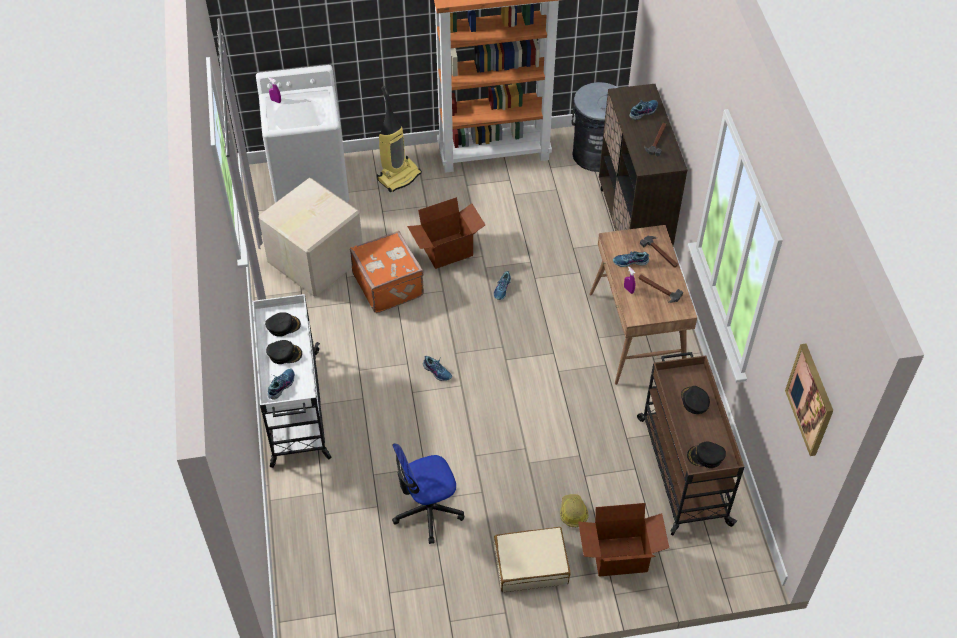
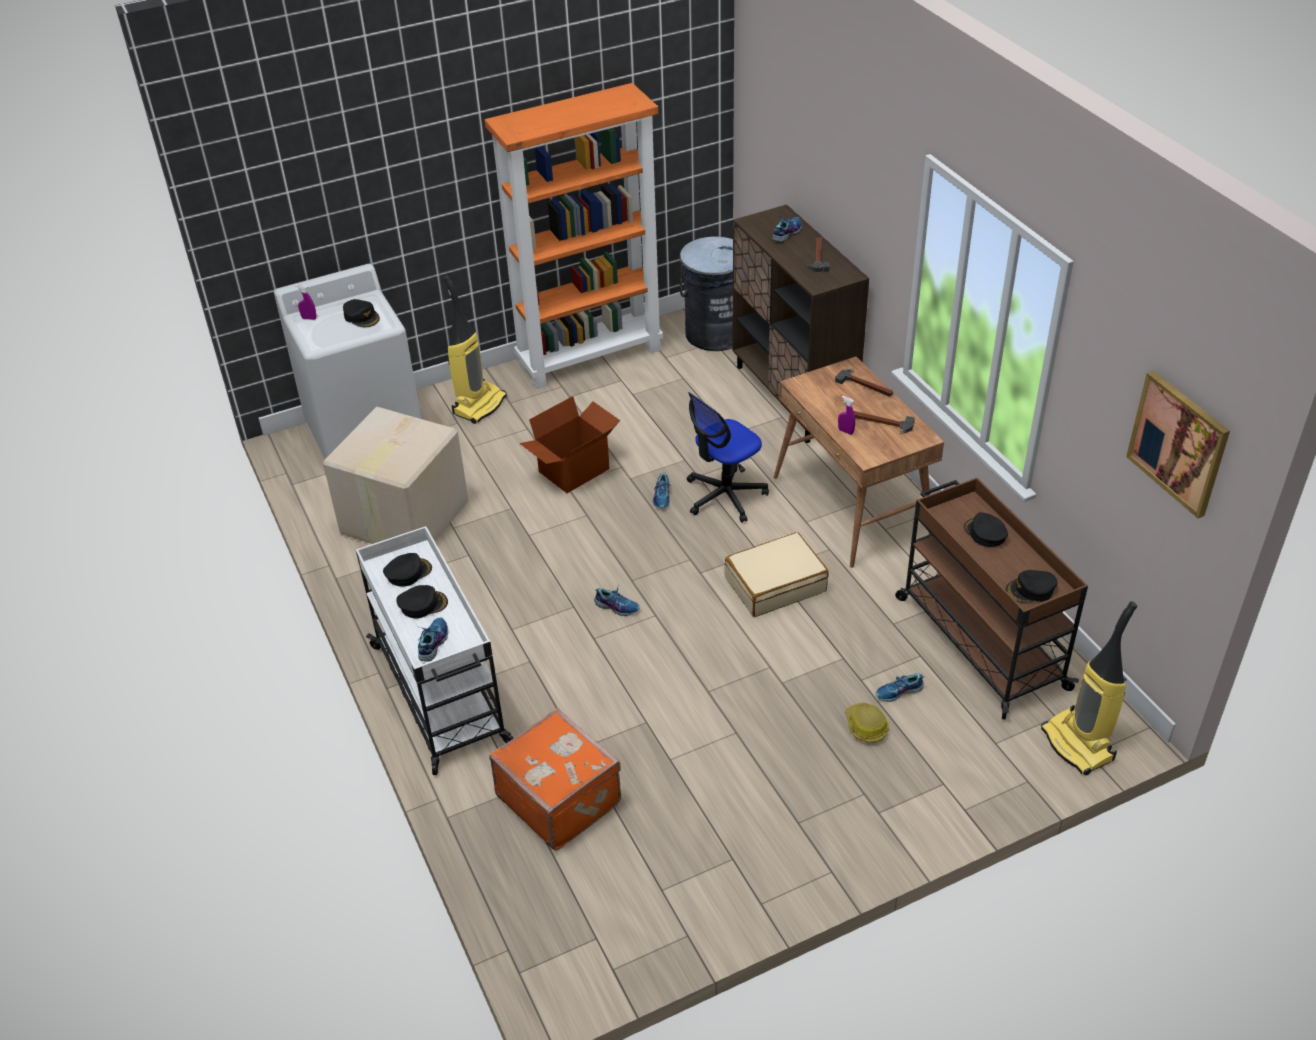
camera: 15 degrees left, 10 degrees down
orange suitcase [350,231,424,313] -> orange suitcase moved to [489,708,621,851]
office chair [392,444,464,544] -> office chair moved to [687,392,769,523]
beige suitcase [494,527,570,592] -> beige suitcase moved to [725,532,829,617]
cardboard box [578,503,669,577] -> none
shoe [613,251,650,267] -> shoe moved to [876,673,924,702]
none -> black cap [343,299,380,327]
none -> vacuum cleaner [1041,601,1137,776]

